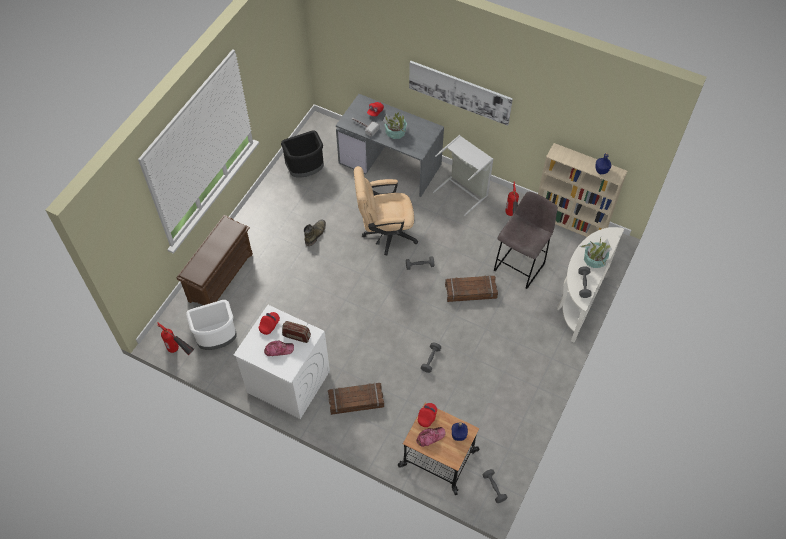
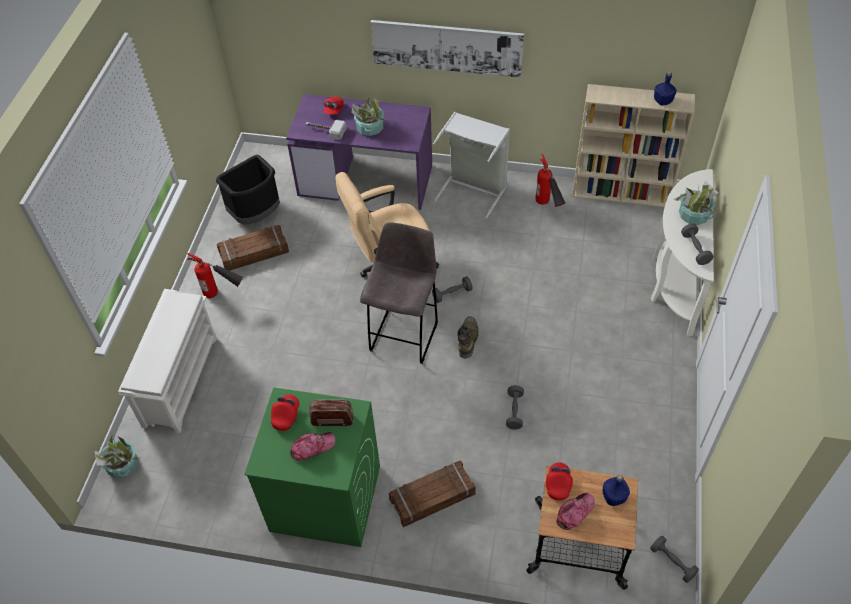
camera: 15 degrees left, 5 degrees down
fire extinguisher [157,323,194,355] -> fire extinguisher moved to [187,253,243,298]
brown shoe rack [176,215,253,305] -> white shoe rack [118,289,217,433]
white trash can [186,300,237,350] -> none
white washing machine [234,305,330,419] -> green washing machine [244,387,380,547]
green boot [304,220,326,246] -> green boot moved to [457,316,479,358]
grey desk [336,94,444,197] -> purple desk [286,94,432,210]
crate [445,275,498,302] -> crate moved to [217,225,289,271]
grey stool [494,192,558,289] -> grey stool moved to [360,223,438,364]
none -> potted plant [94,433,140,479]

